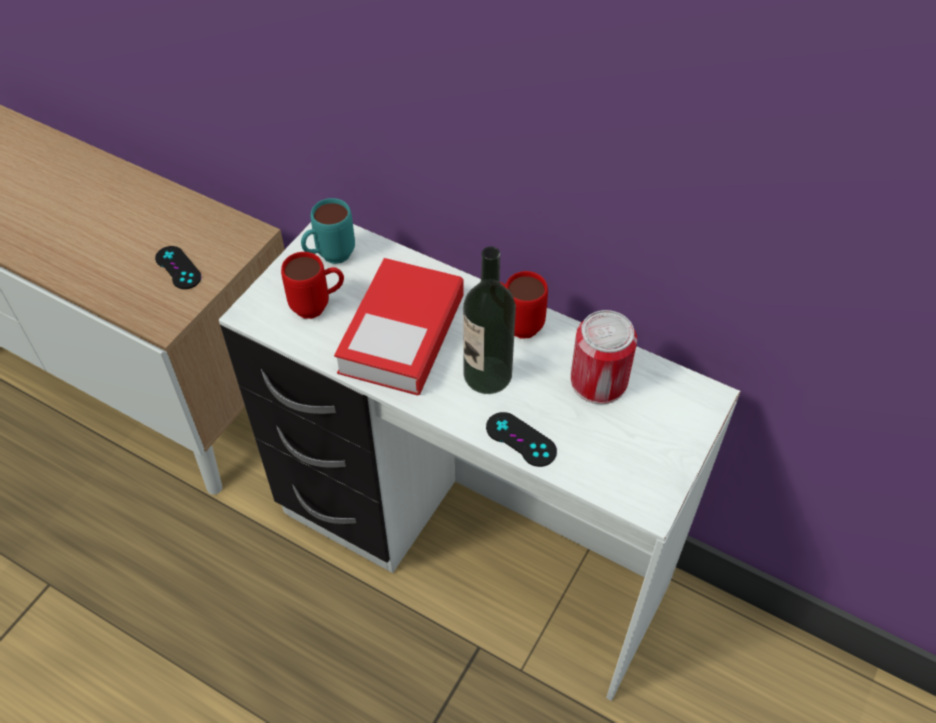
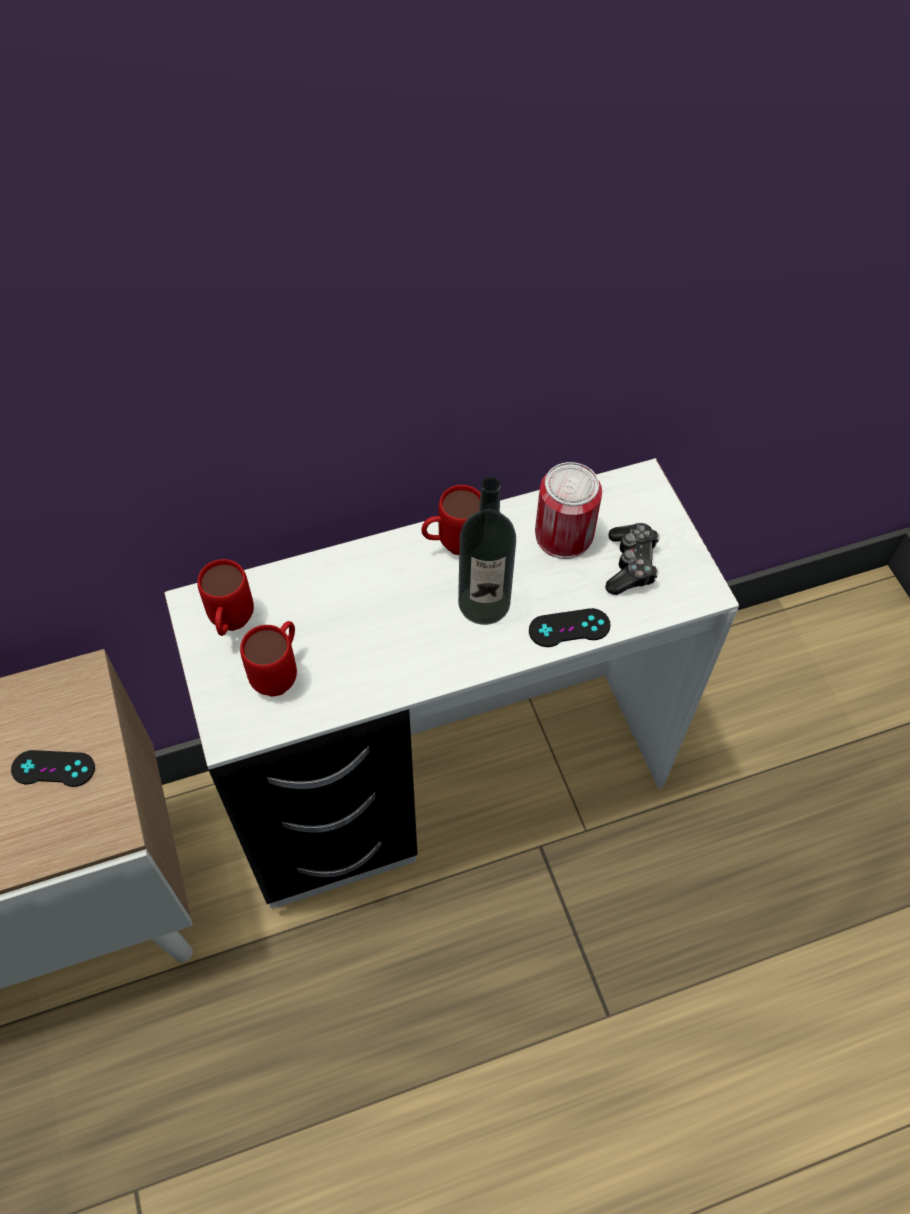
camera: 50 degrees left, 5 degrees up
turquoise mug [301,198,355,264] -> red mug [197,559,254,636]
book [334,258,464,396] -> none
none -> game controller [605,523,660,595]

